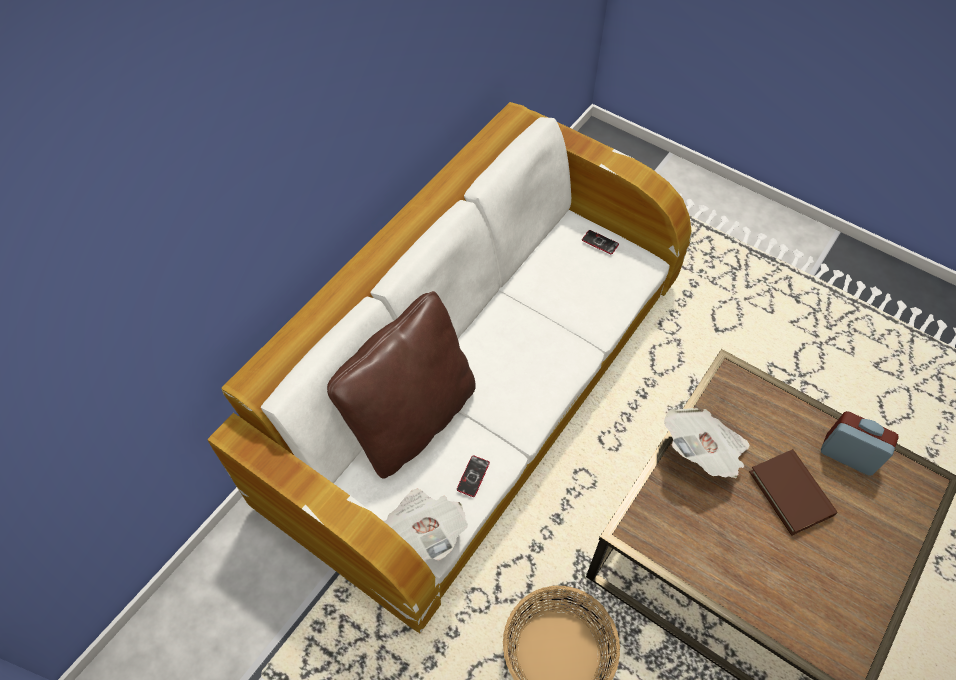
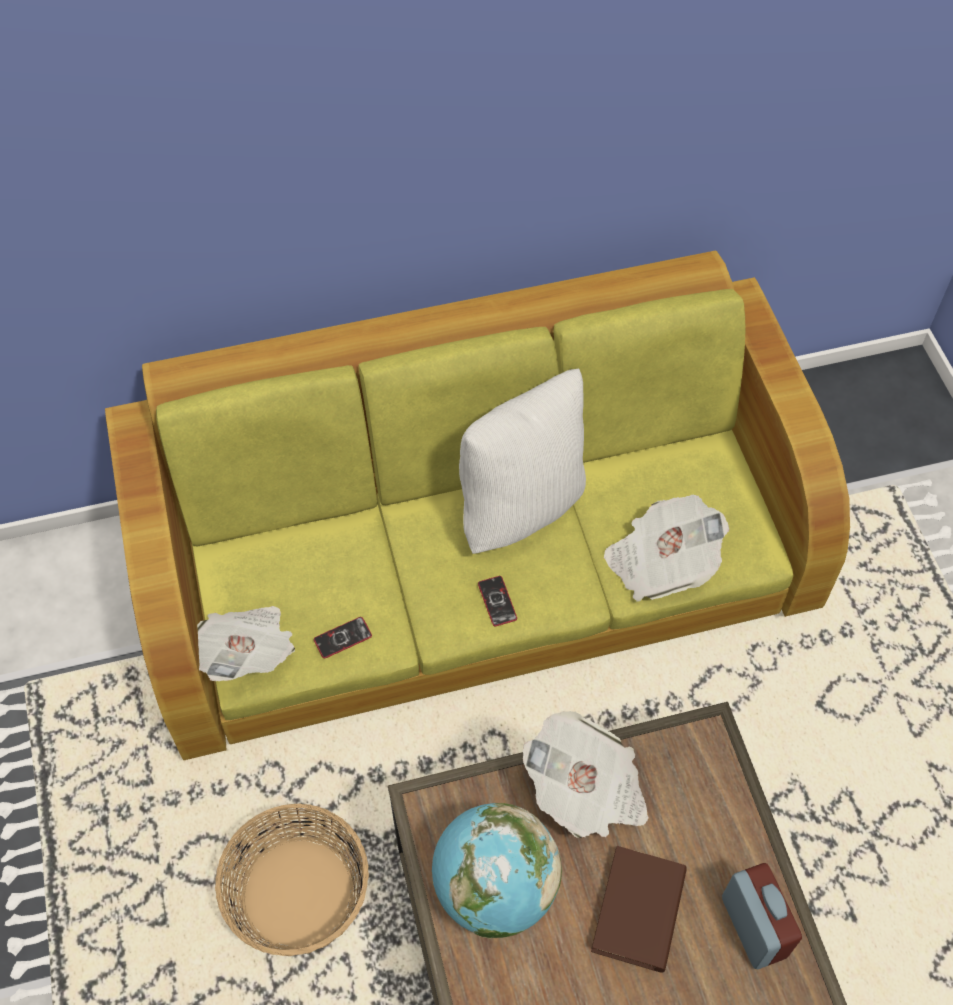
camera: 40 degrees right, 0 degrees up
white sofa [207,102,692,633] -> green sofa [105,251,850,760]
brown pillow [327,291,476,479] -> none
phone [582,230,619,254] -> phone moved to [478,576,517,626]
none -> globe [432,803,562,939]
none -> white pillow [459,369,586,554]
none -> newspaper [604,495,729,602]

